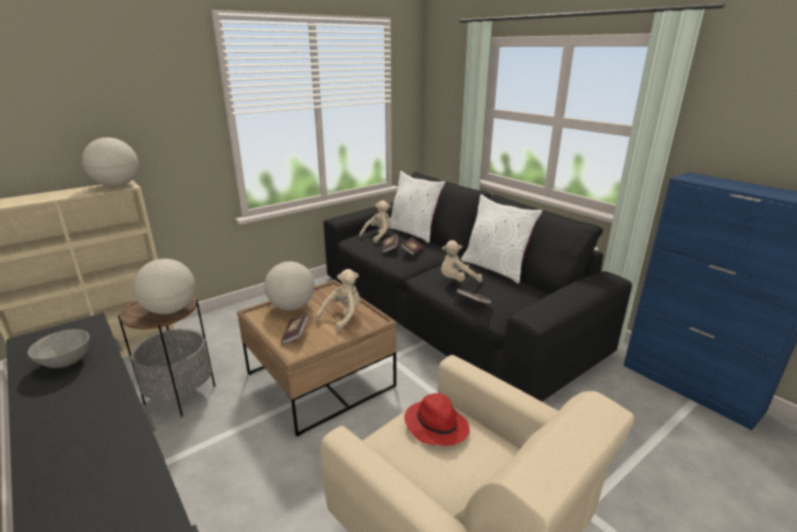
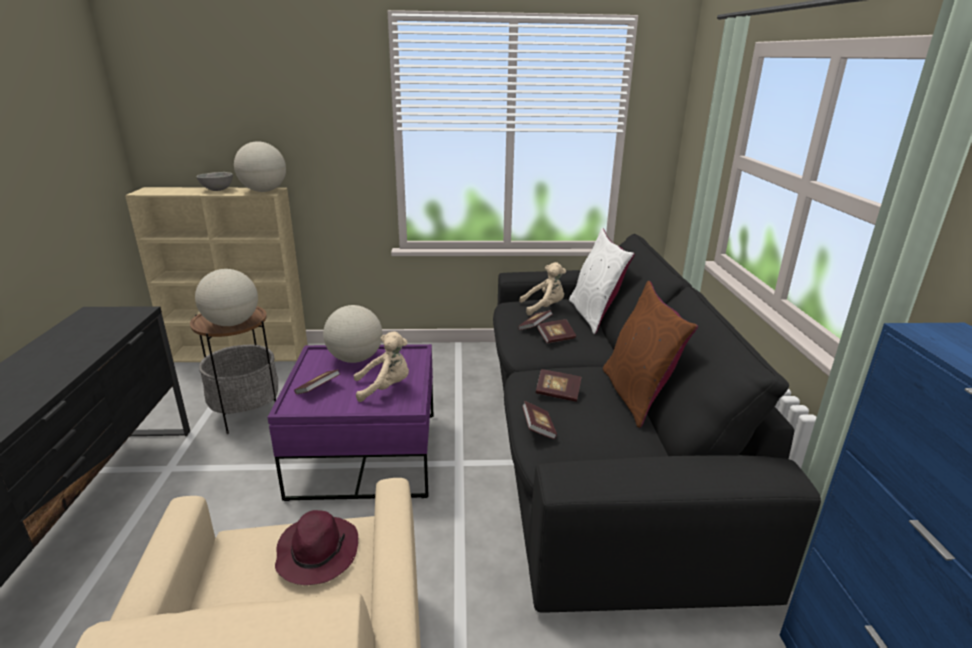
camera: 35 degrees right, 0 degrees up
grey bowl [27,329,90,368] -> grey bowl moved to [196,172,233,191]
brown coffee table [237,280,396,436] -> purple coffee table [267,344,433,501]
red hat [404,393,469,446] -> purple hat [275,510,358,585]
beige plush toy [441,240,482,282] -> book [536,369,582,402]
white pillow [461,194,543,284] -> brown pillow [603,281,698,428]

